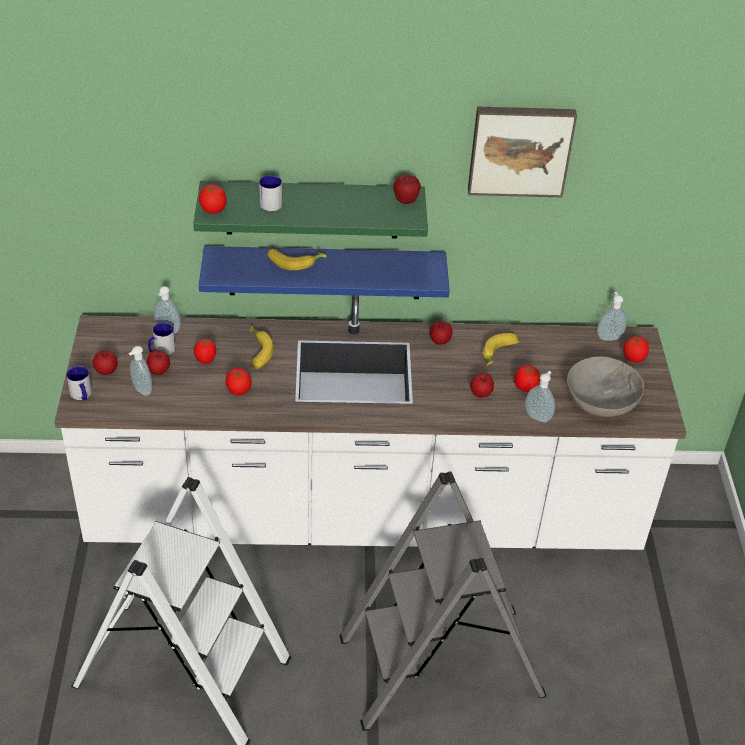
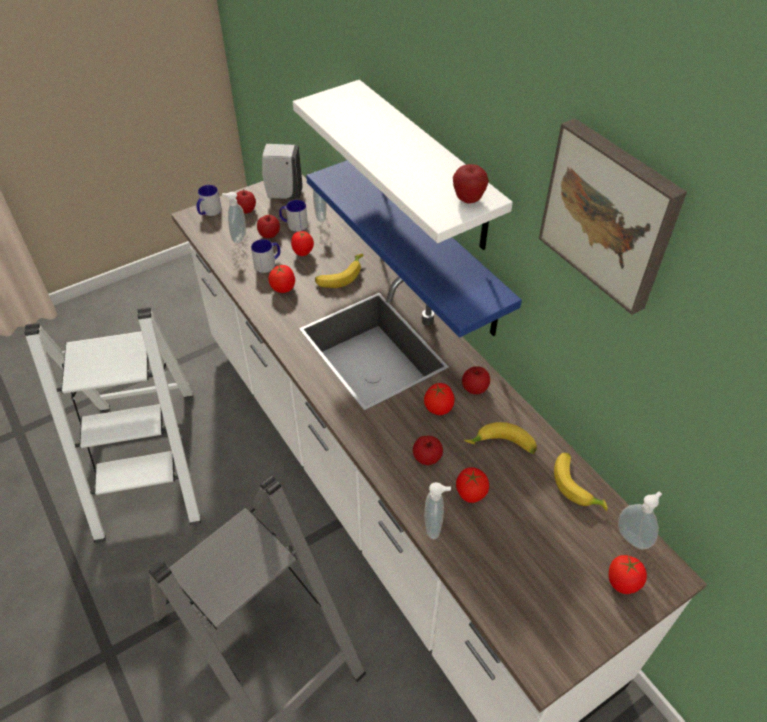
camera: 60 degrees right, 5 degrees up
green shelf [193,181,428,238] -> white shelf [293,80,513,250]
tomato [199,184,227,214] -> tomato moved to [424,383,455,415]
mug [259,175,282,211] -> mug moved to [251,239,280,273]
banana [267,249,327,271] -> banana moved to [554,452,608,511]
grey bowl [567,356,644,417] -> none
none -> white soap dispenser [262,144,303,199]

